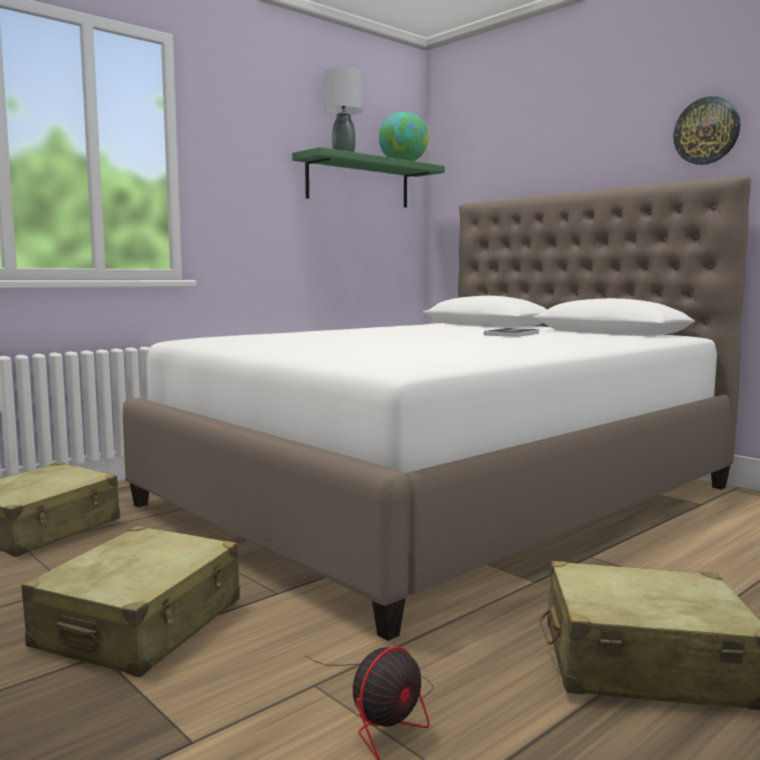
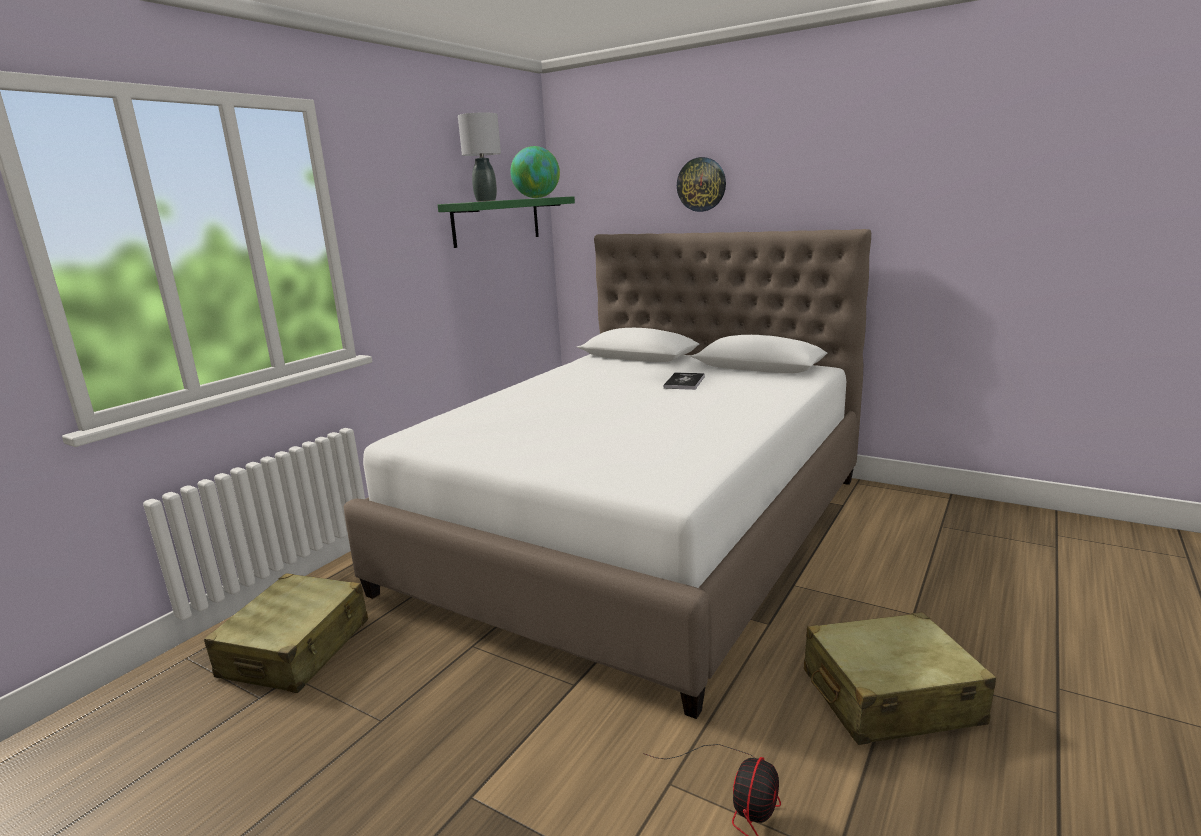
camera: 15 degrees left, 10 degrees up
beige suitcase [22,526,240,677] -> none
wall clock [673,96,740,165] -> wall clock moved to [677,157,726,212]

